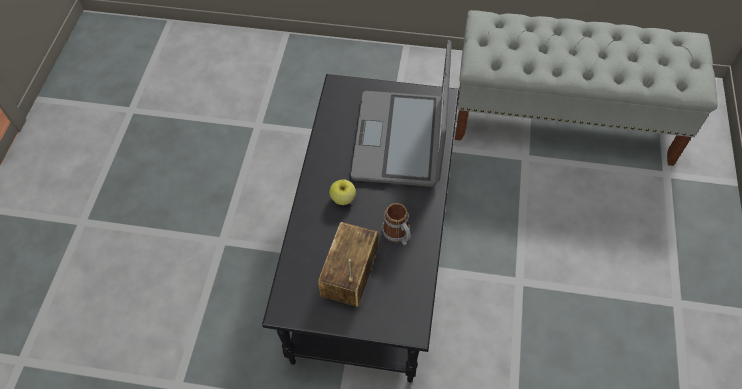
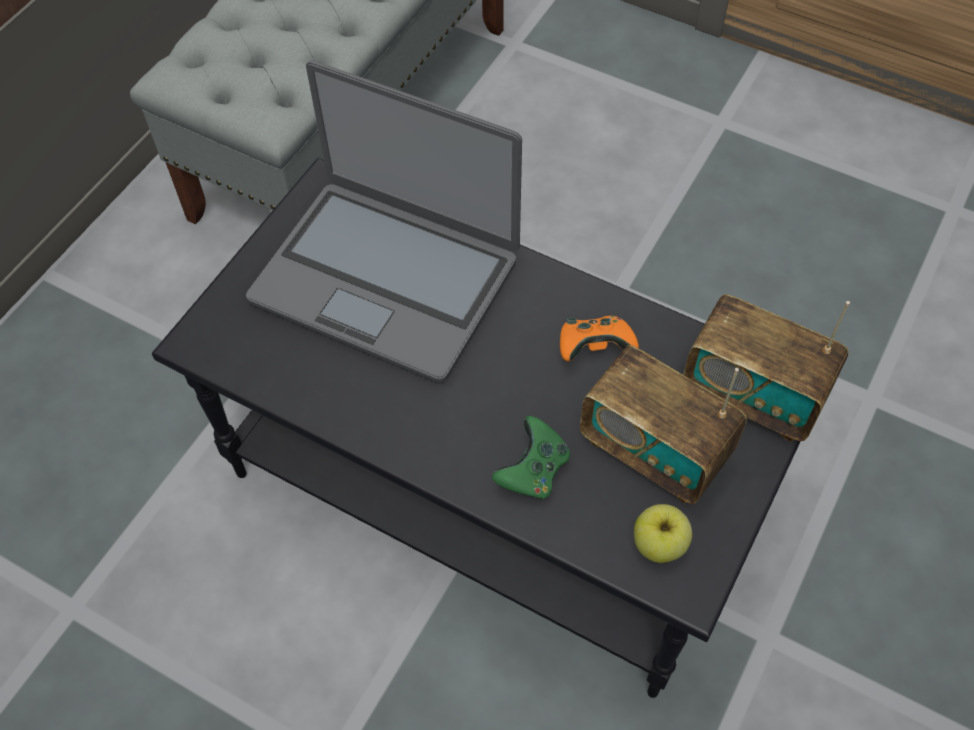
camera: 70 degrees left, 0 degrees up
apple [329,179,356,205] -> apple moved to [634,504,692,563]
mug [382,203,411,245] -> orange game controller [560,316,639,361]
none -> green game controller [492,416,570,499]
none -> radio [683,294,850,442]

